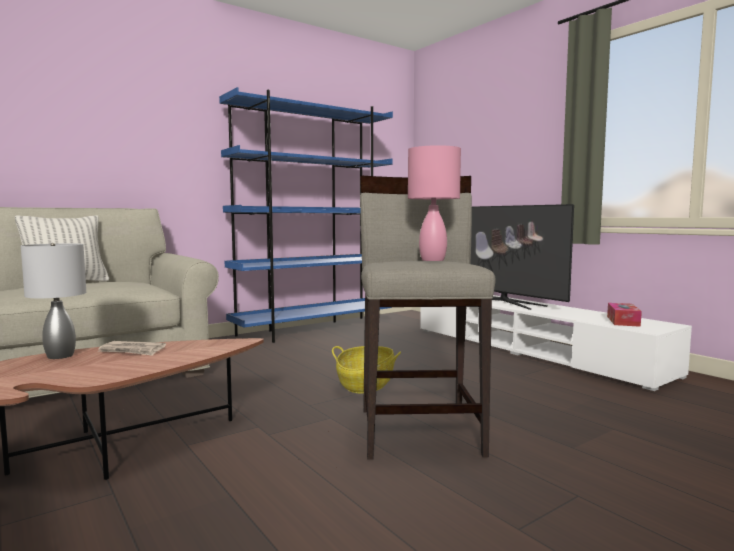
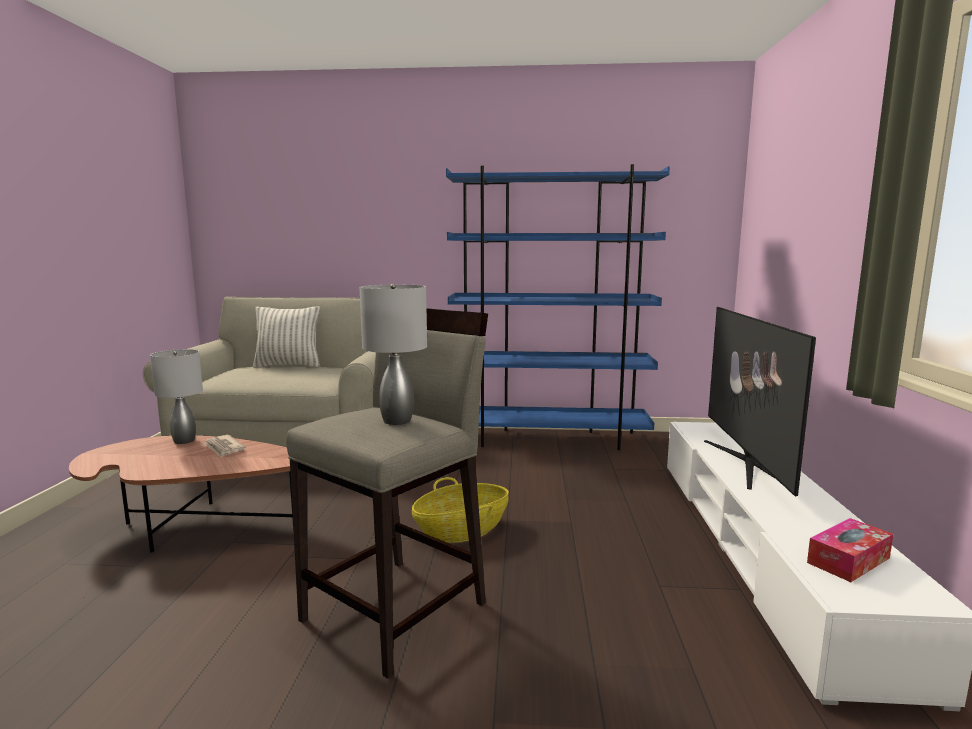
camera: 40 degrees right, 5 degrees up
pink table lamp [408,145,461,261] -> grey table lamp [360,284,427,425]

